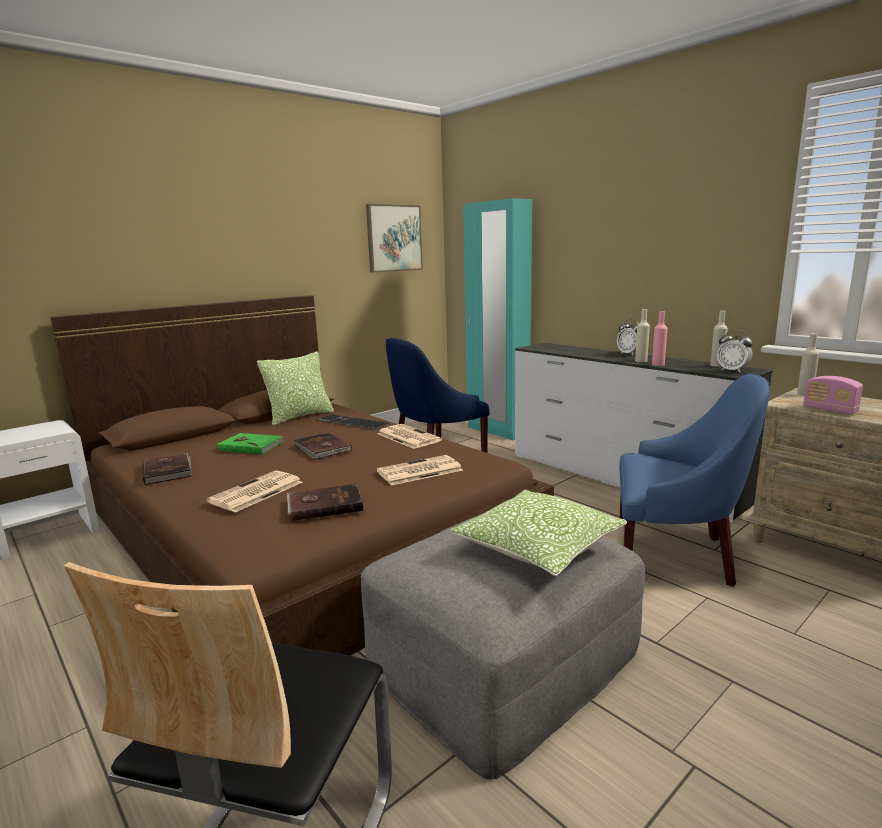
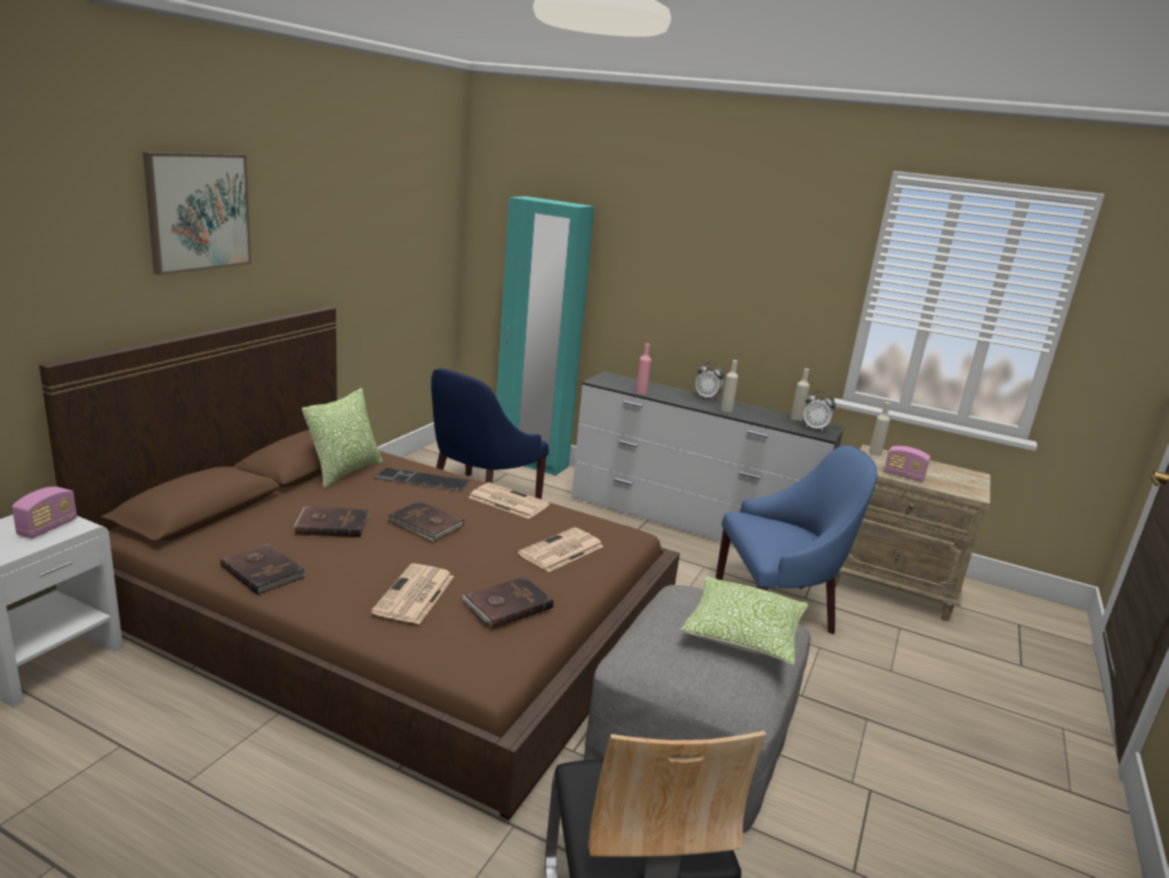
camera: 25 degrees left, 5 degrees up
green book [217,433,284,454] -> brown book [294,507,369,537]
picture [366,204,423,273] -> picture moved to [143,152,251,275]
pink bottle [652,311,667,366] -> pink bottle moved to [636,343,651,394]
none -> radio [12,487,77,539]

